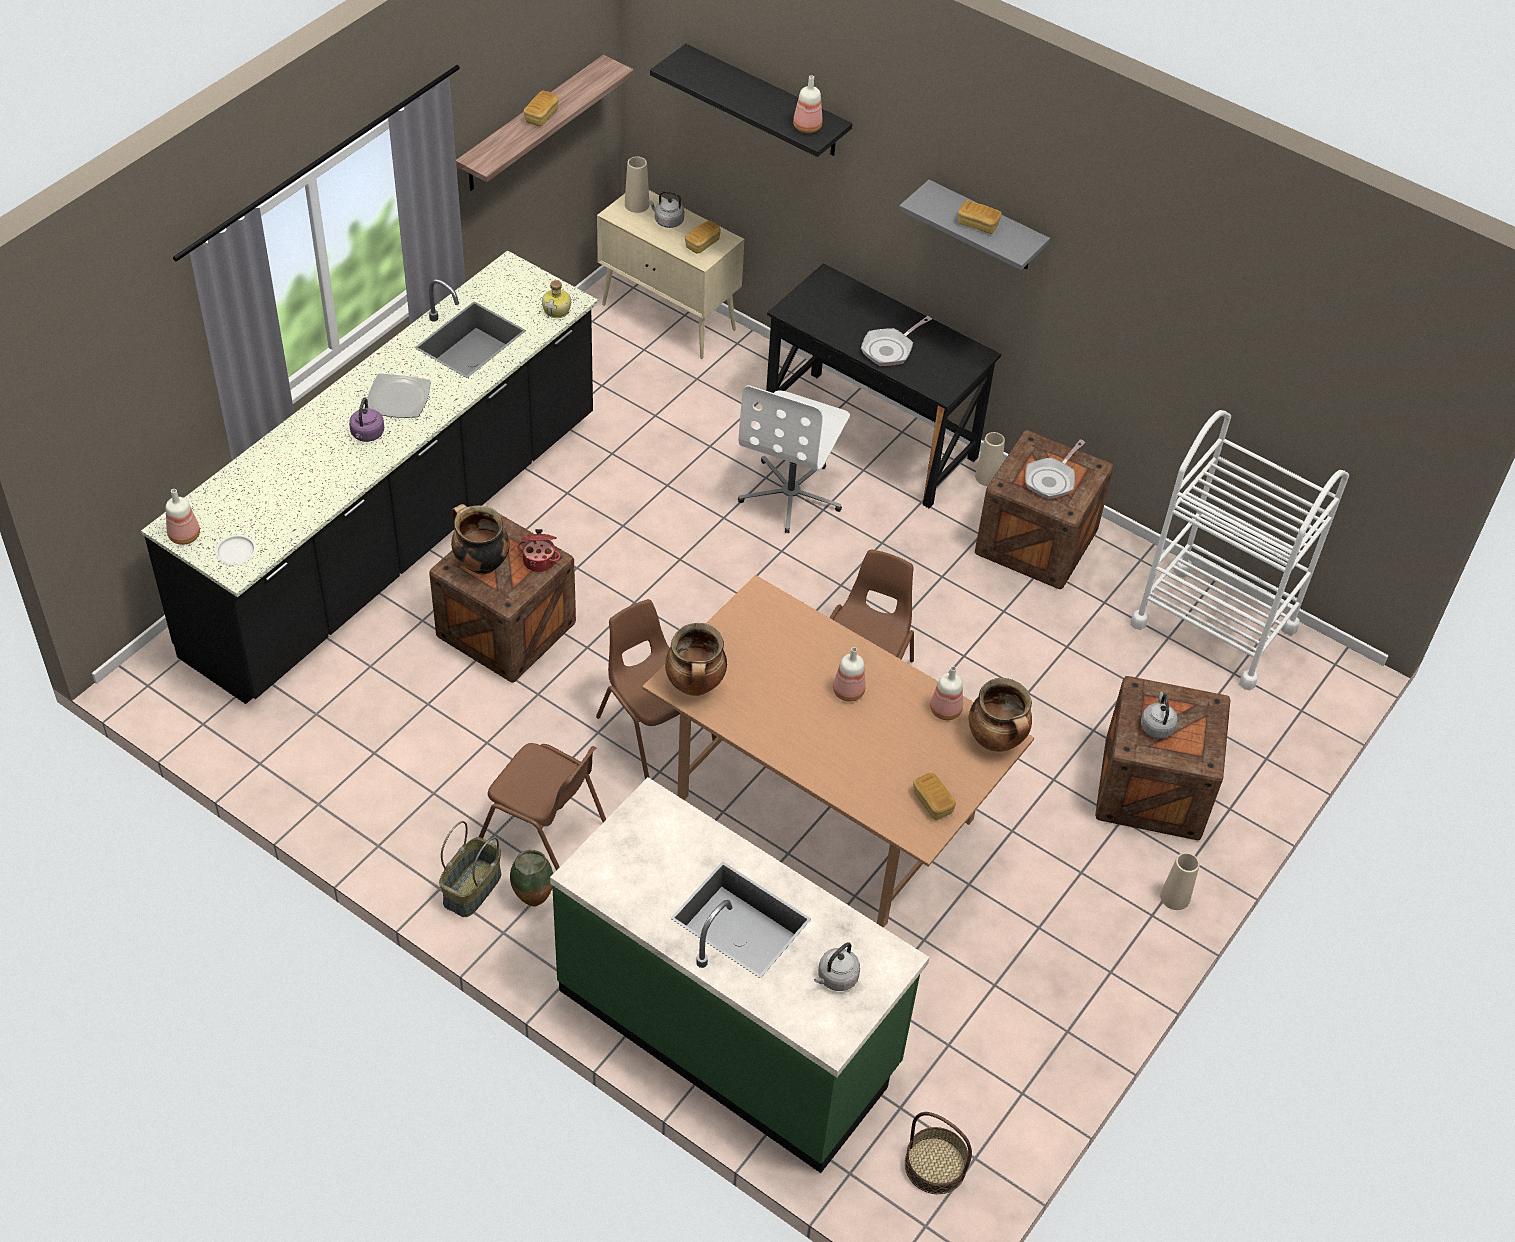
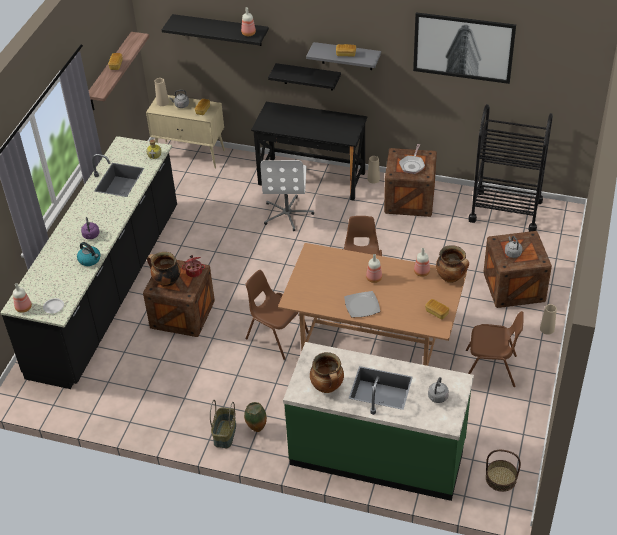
camera: 15 degrees left, 5 degrees down
plate [367,373,431,418] -> plate moved to [344,291,380,317]
brown chair [479,743,606,871] -> brown chair moved to [466,311,524,387]
cooking pot [665,623,727,696] -> cooking pot moved to [310,352,344,393]
frying pan [861,316,932,366] -> none
white cart [1130,410,1349,690] -> black cart [468,104,553,232]
none -> kettle [77,242,101,266]
none -> black shelf [268,63,341,91]
none -> picture [413,12,516,84]

